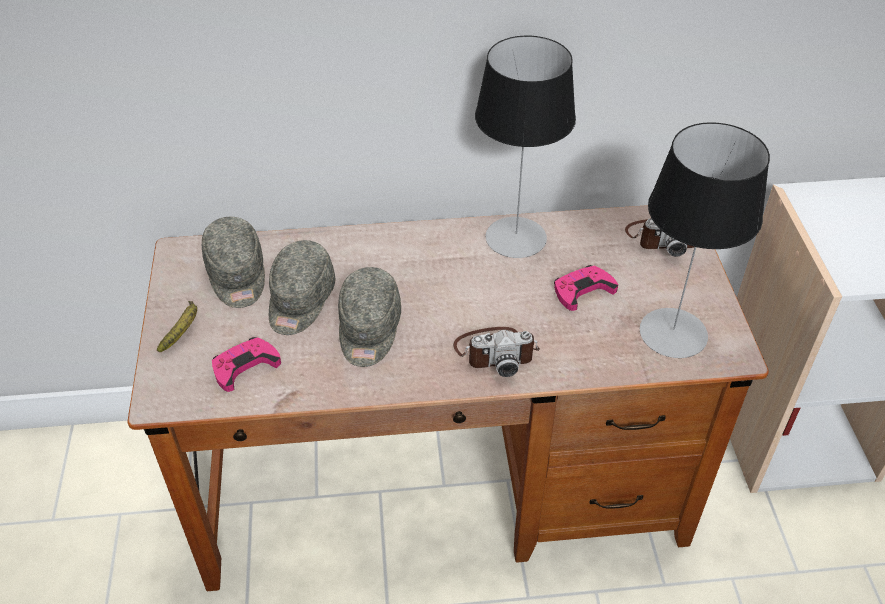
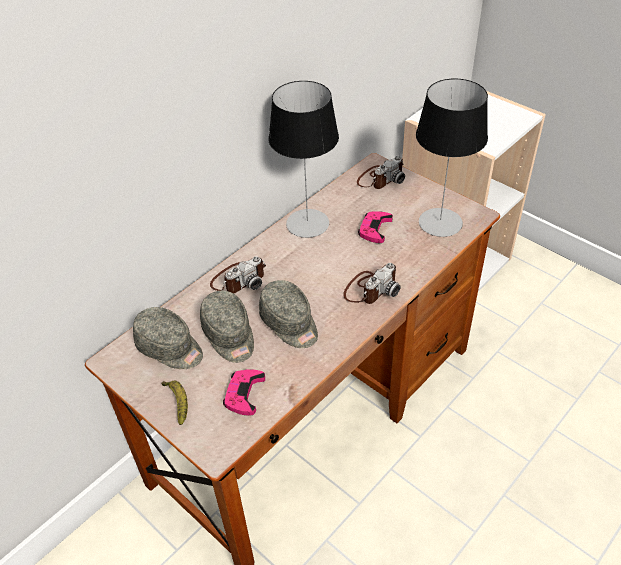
camera: 40 degrees left, 0 degrees up
none -> camera [210,256,266,294]

